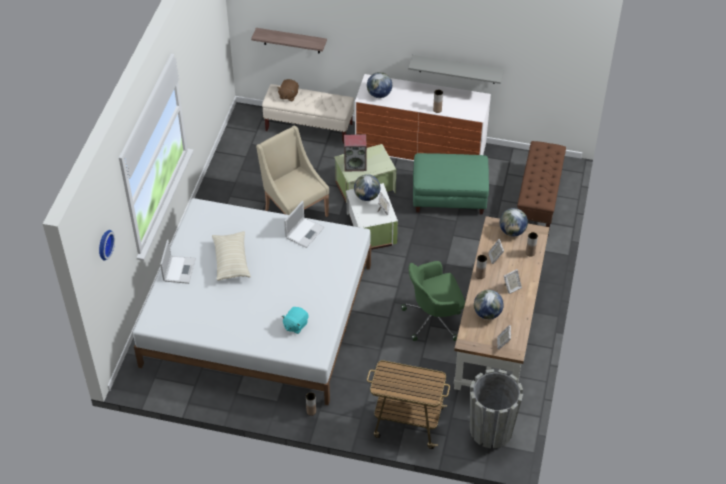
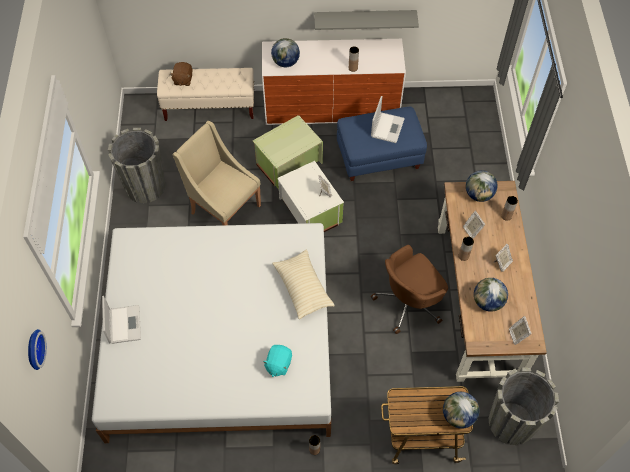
camera: 15 degrees left, 10 degrees up
beige pillow [212,231,251,281] -> beige pillow moved to [272,250,335,319]
shelf [251,28,327,54] -> none
laptop [284,201,324,248] -> laptop moved to [371,96,405,143]
speaker [344,134,367,172] -> none
globe [354,174,380,201] -> globe moved to [443,392,480,429]
green office chair [401,261,465,341] -> brown office chair [371,245,448,334]
green ottoman [413,153,489,214] -> blue ottoman [337,107,427,181]
brown bench [517,141,566,235] -> none
none -> grey planter [108,128,165,203]

